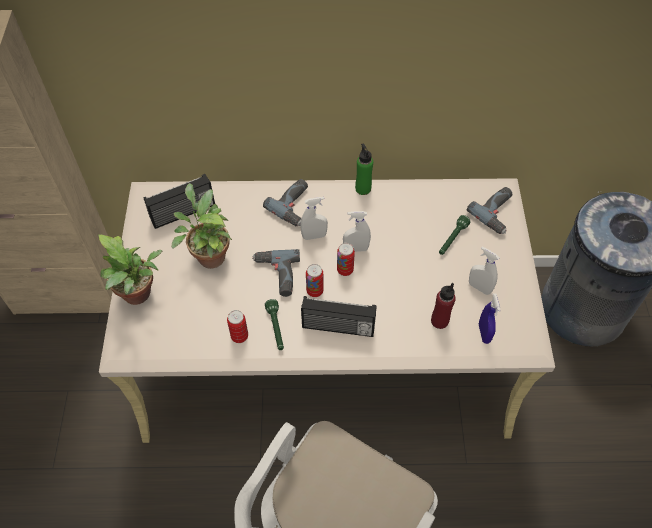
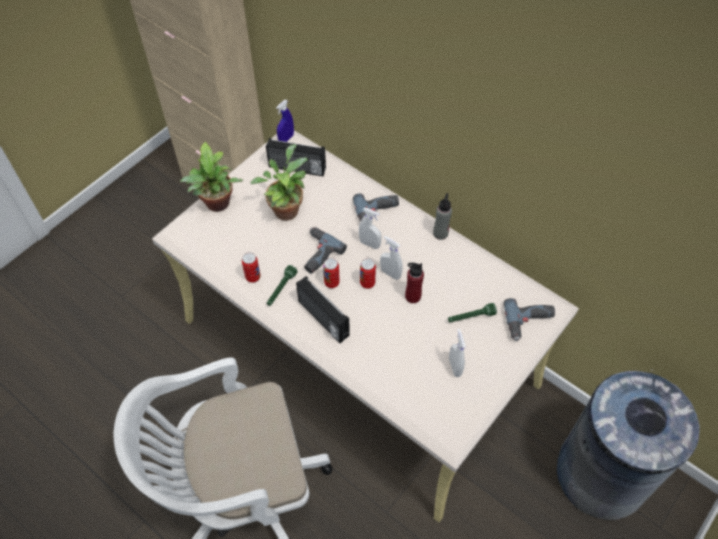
camera: 40 degrees right, 0 degrees up
green bottle [355,144,373,195] -> grey bottle [433,193,452,240]
red bottle [431,283,456,329] -> red bottle moved to [405,263,424,303]
blue spray bottle [479,294,501,344] -> blue spray bottle moved to [276,100,294,142]

